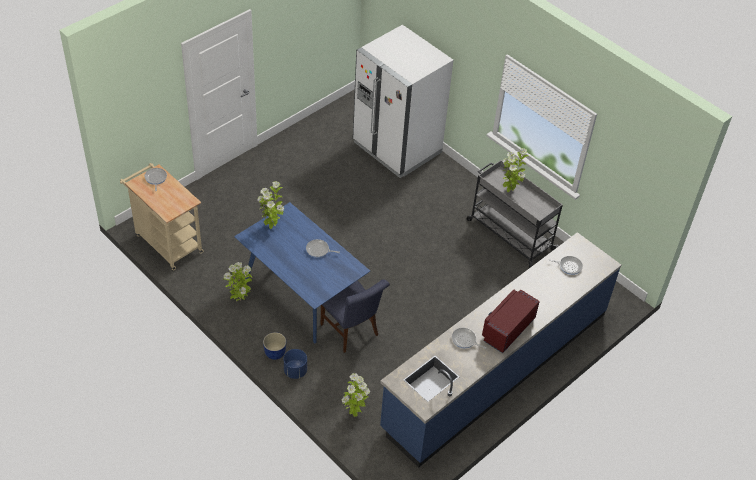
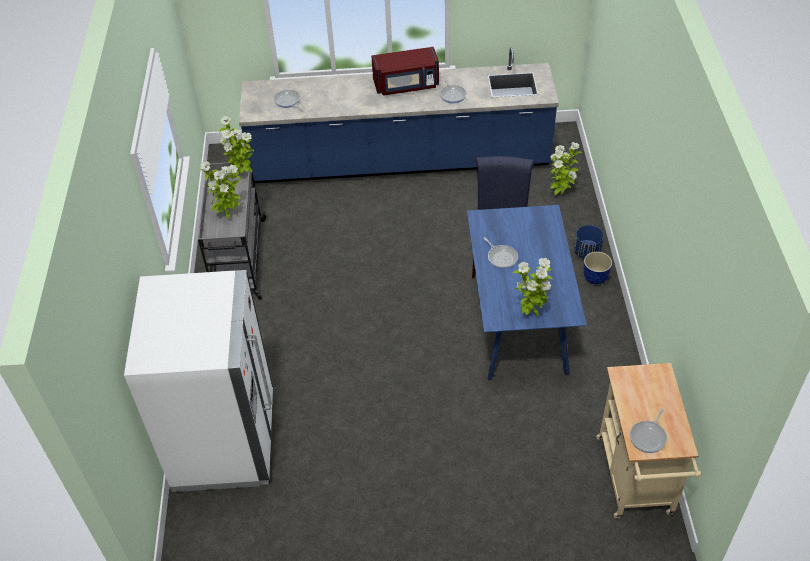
camera: 135 degrees left, 0 degrees up
potted plant [223,262,252,301] -> potted plant moved to [219,116,254,176]

